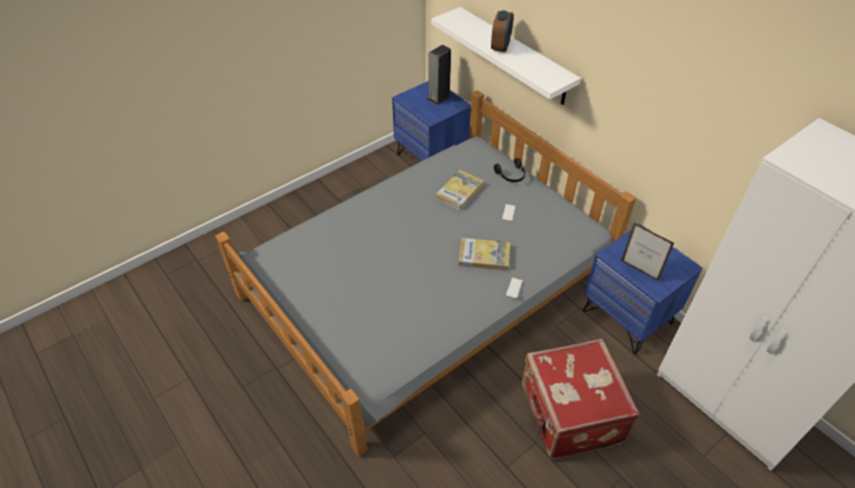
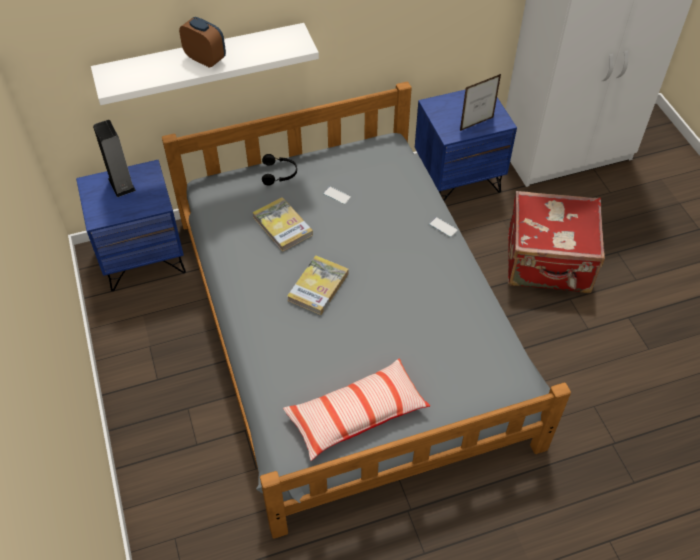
camera: 70 degrees left, 5 degrees up
book [458,238,510,271] -> book moved to [287,255,348,315]
none -> pillow [283,359,430,461]

